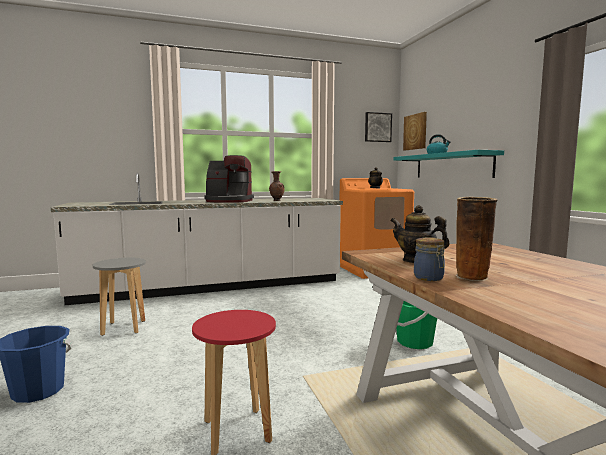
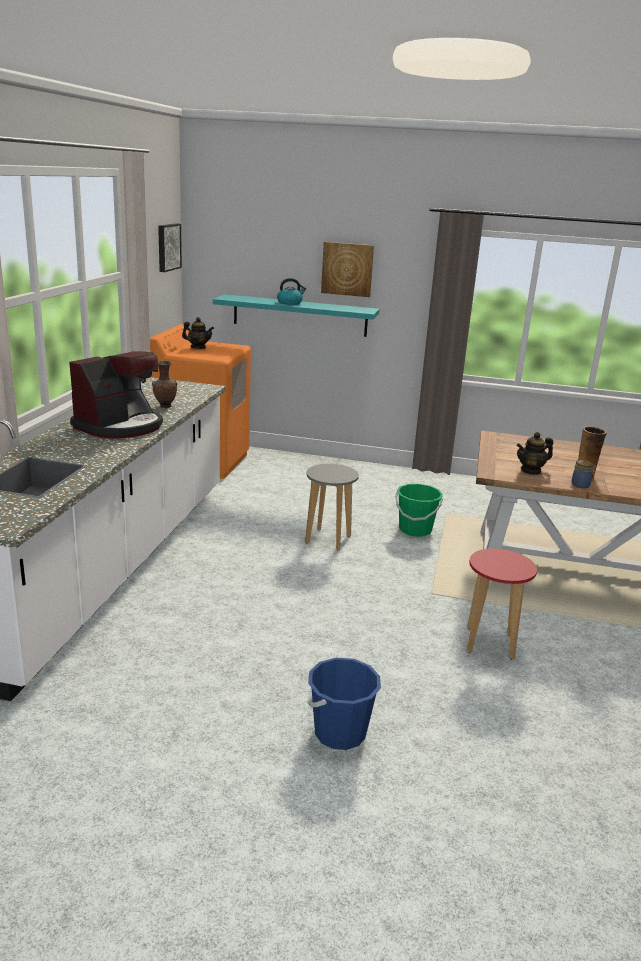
camera: 60 degrees left, 15 degrees up
grey stool [93,258,146,336] -> grey stool moved to [305,464,359,550]
picture [403,112,427,150] -> picture moved to [321,242,374,297]

